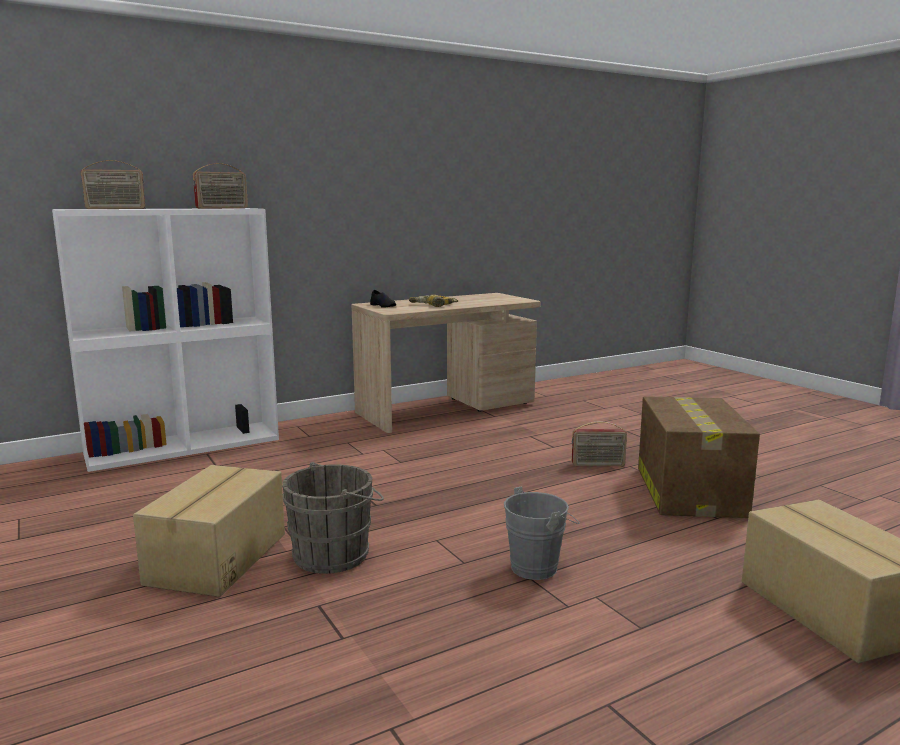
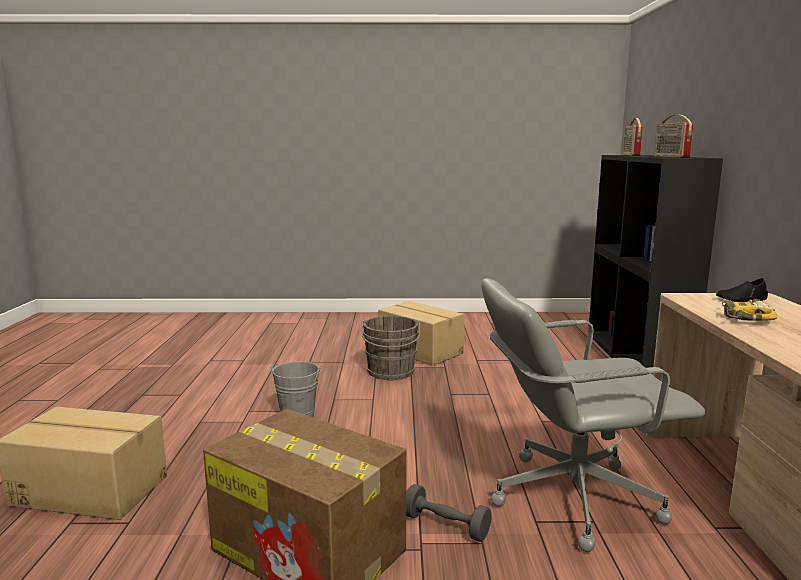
camera: 120 degrees right, 0 degrees up
white bookcase [52,208,279,472] -> black bookcase [588,155,723,375]
radio [572,421,627,466] -> grey dumbbell [406,484,491,542]
none -> grey office chair [481,278,705,552]

